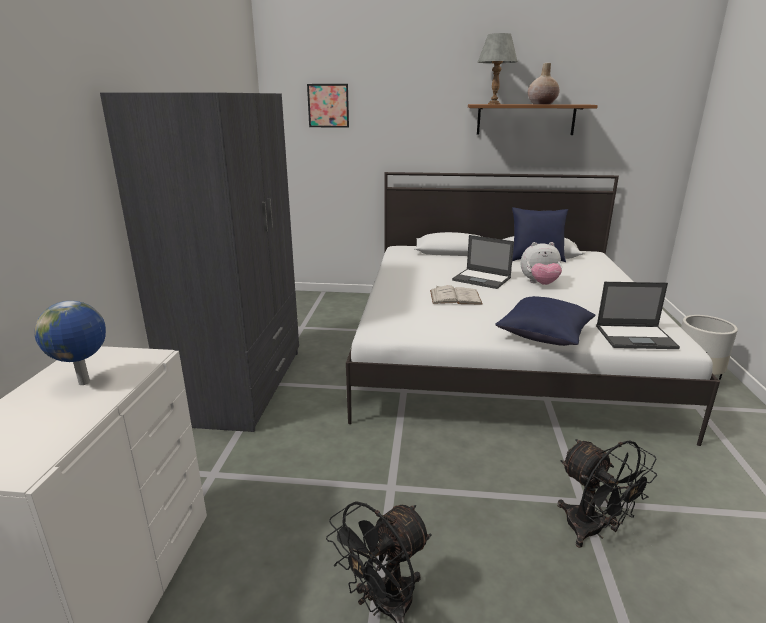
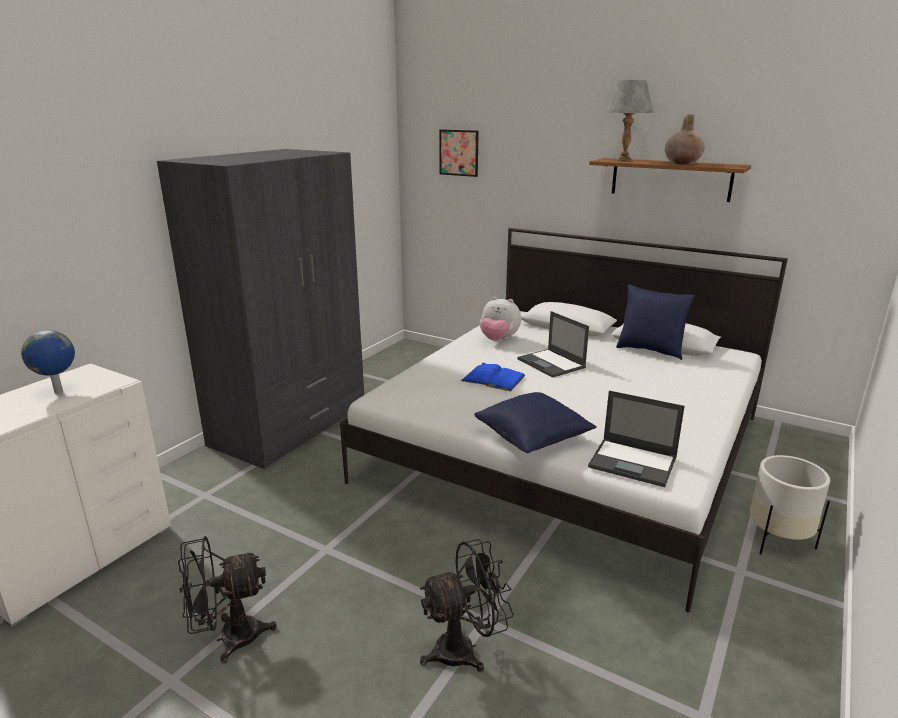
camera: 25 degrees right, 0 degrees up
white book [430,285,482,304] -> blue book [461,363,525,391]
plush toy [521,242,562,285] -> plush toy moved to [480,297,521,341]
black fan [557,439,657,548] -> black fan turned 105 degrees counterclockwise [420,539,514,672]

